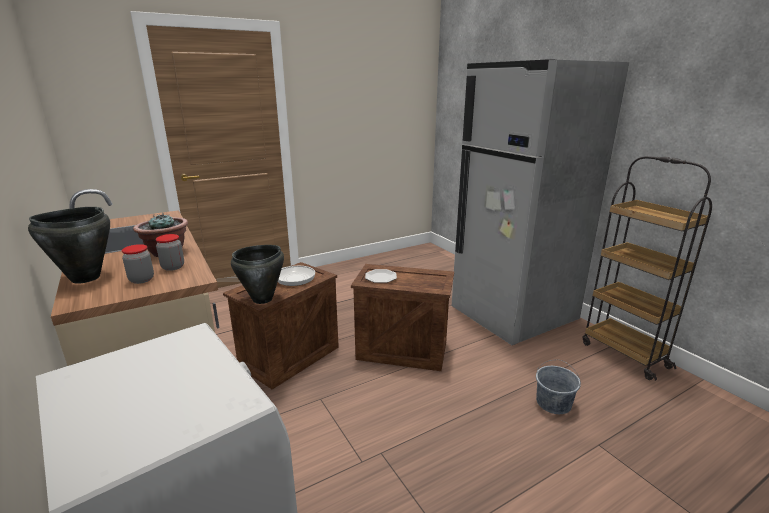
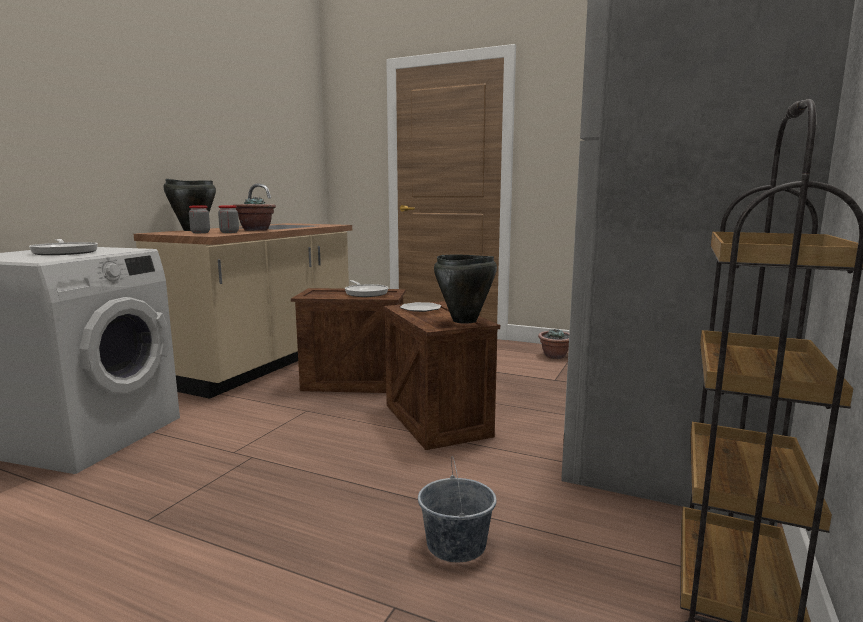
camera: 55 degrees right, 10 degrees down
black cooking pot [231,245,284,304] -> black cooking pot moved to [434,255,497,324]
none -> frying pan [29,239,98,255]
none -> potted plant [538,328,569,359]

